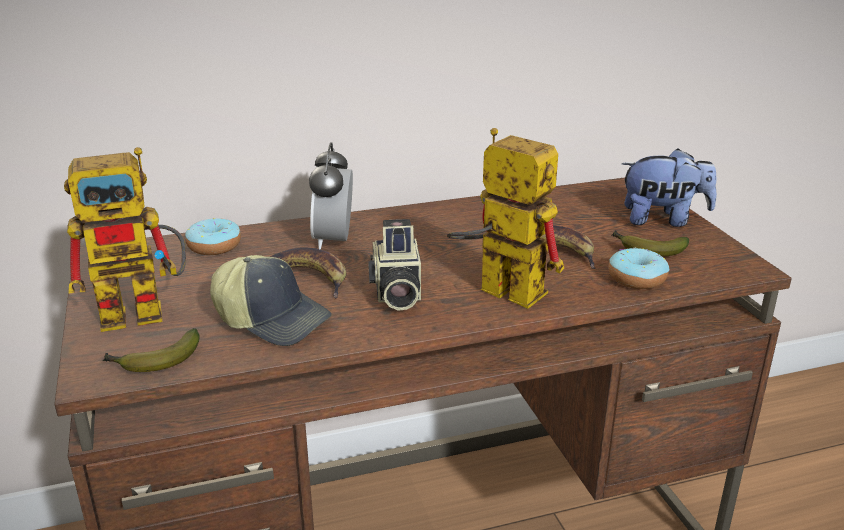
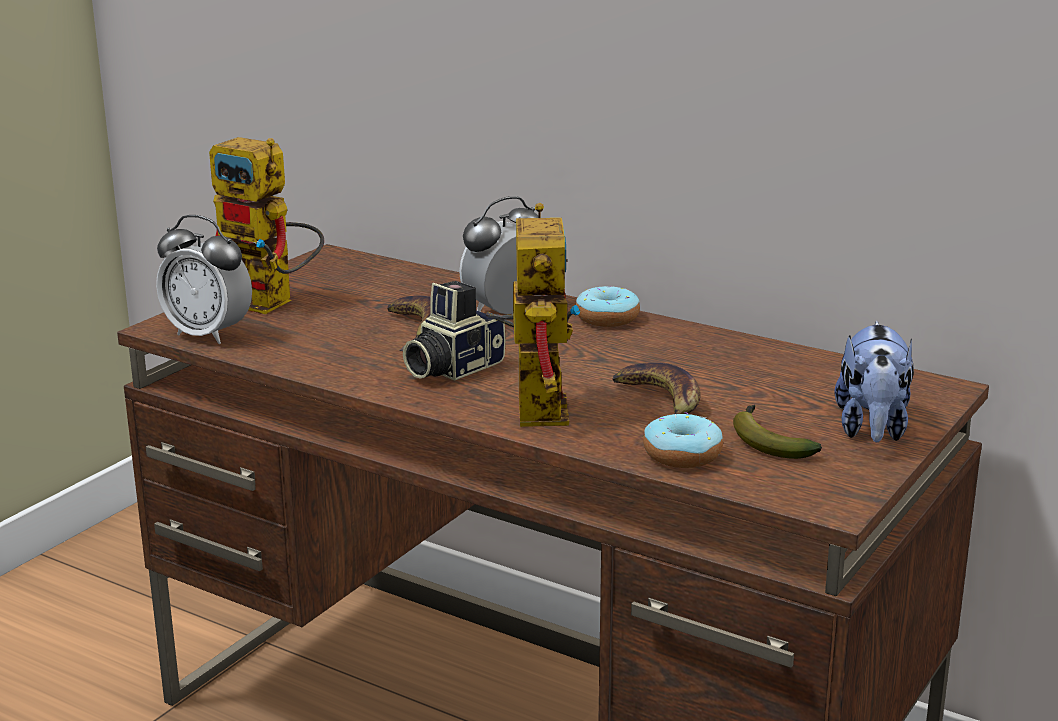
camera: 50 degrees right, 5 degrees down
banana [103,328,199,372] -> alarm clock [156,215,252,344]
donut [185,218,241,255] -> donut moved to [576,286,640,327]
cap [210,255,332,346] -> none
plush toy [622,148,717,227] -> plush toy turned 45 degrees clockwise [834,321,914,443]

